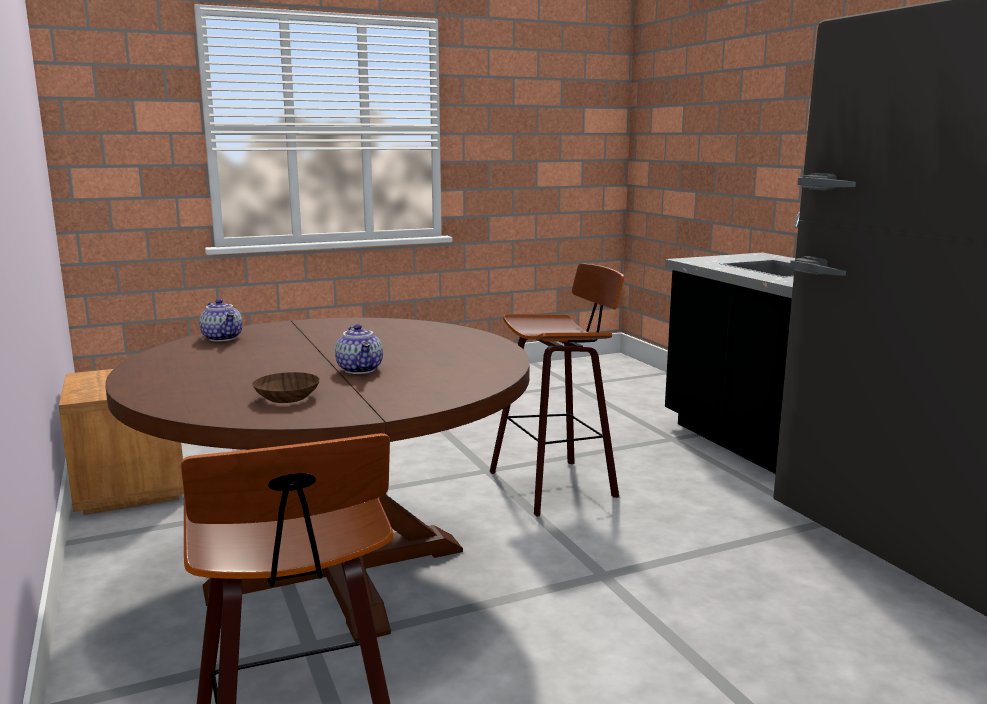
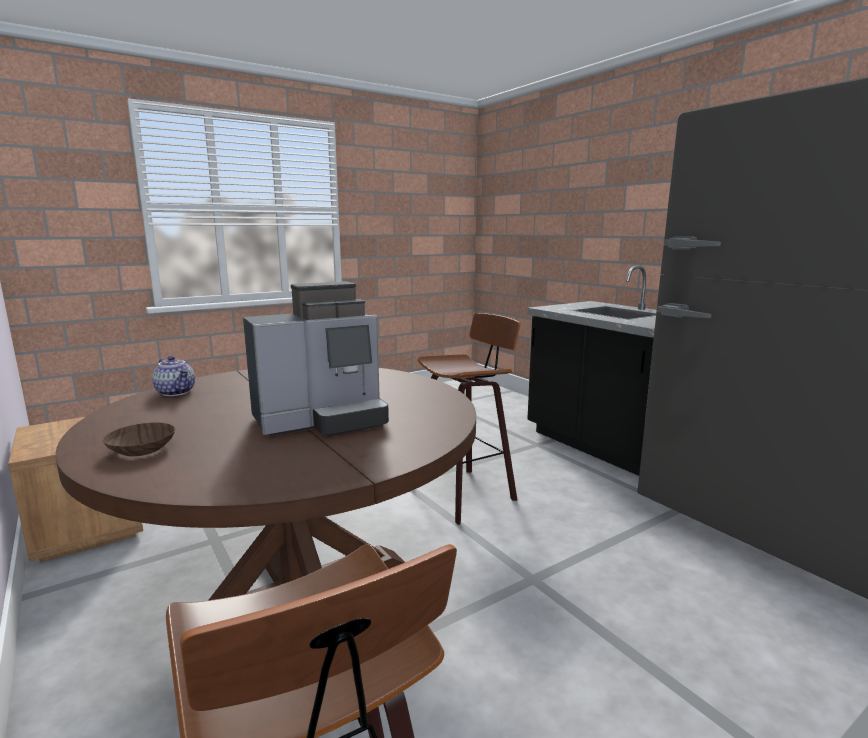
camera: 10 degrees left, 0 degrees up
brown bowl [252,372,320,403] -> brown bowl moved to [102,423,175,456]
teapot [335,324,383,374] -> coffee machine [243,281,389,436]

